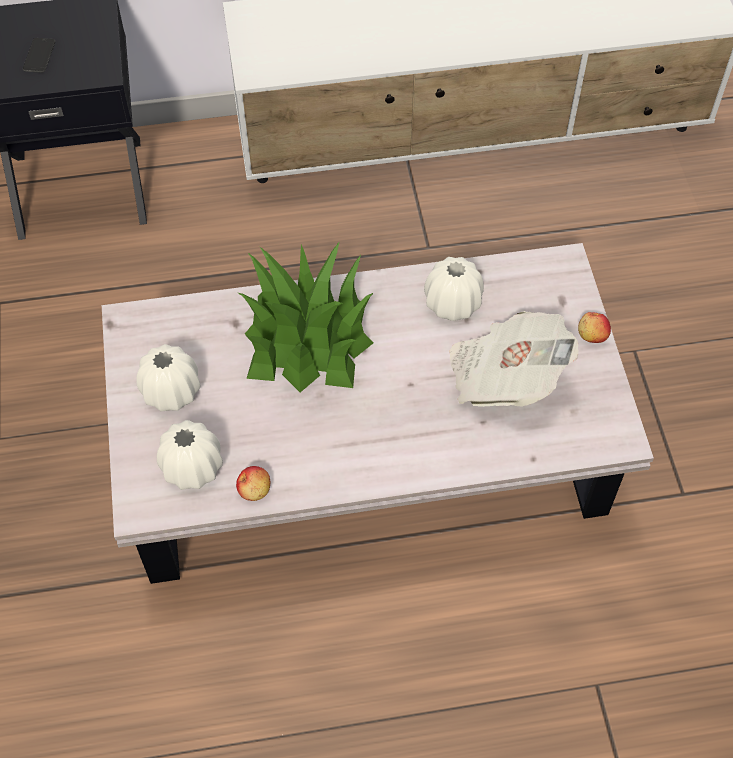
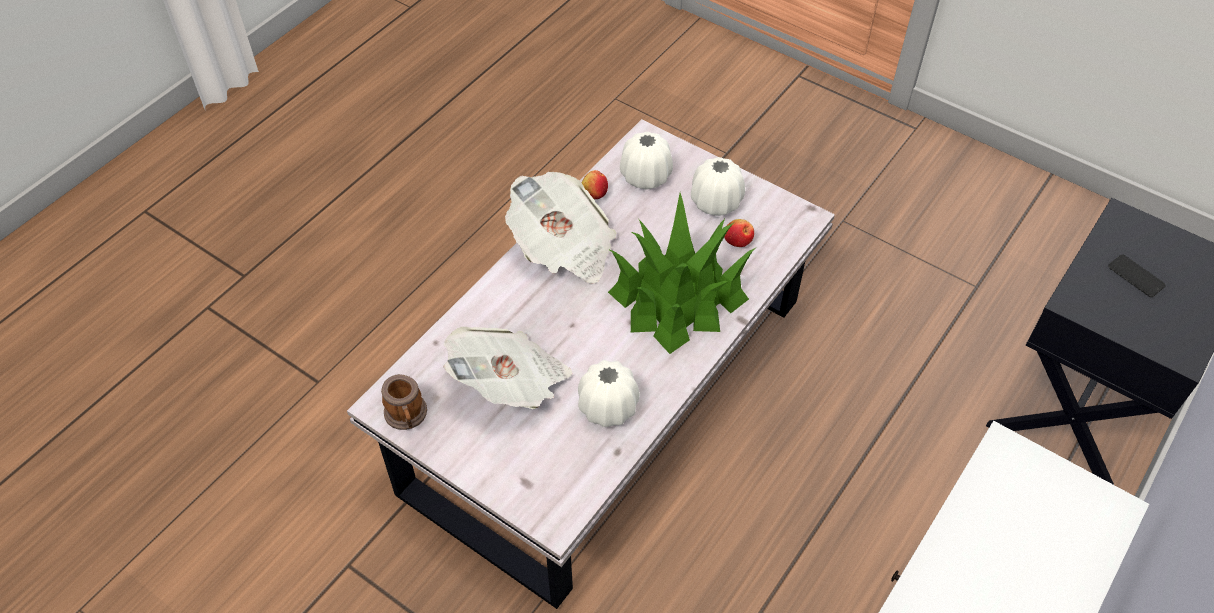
camera: 135 degrees right, 5 degrees down
apple [578,312,611,343] -> apple moved to [724,219,754,247]
none -> mug [381,374,427,430]
none -> newspaper [505,172,617,284]

